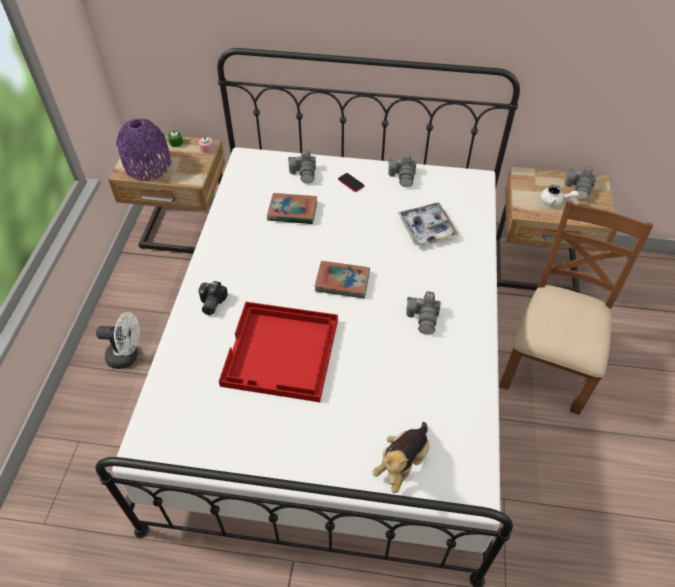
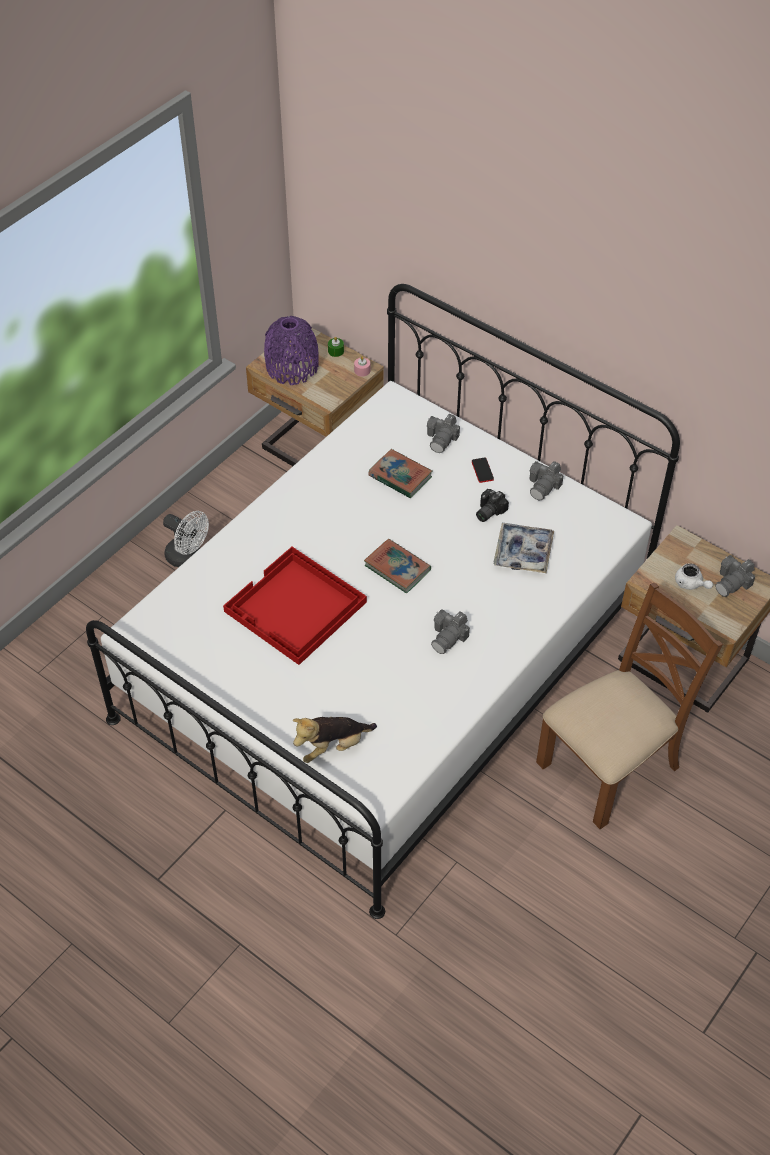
camera: 30 degrees right, 0 degrees up
camera [199,281,228,315] -> camera moved to [476,489,509,522]

